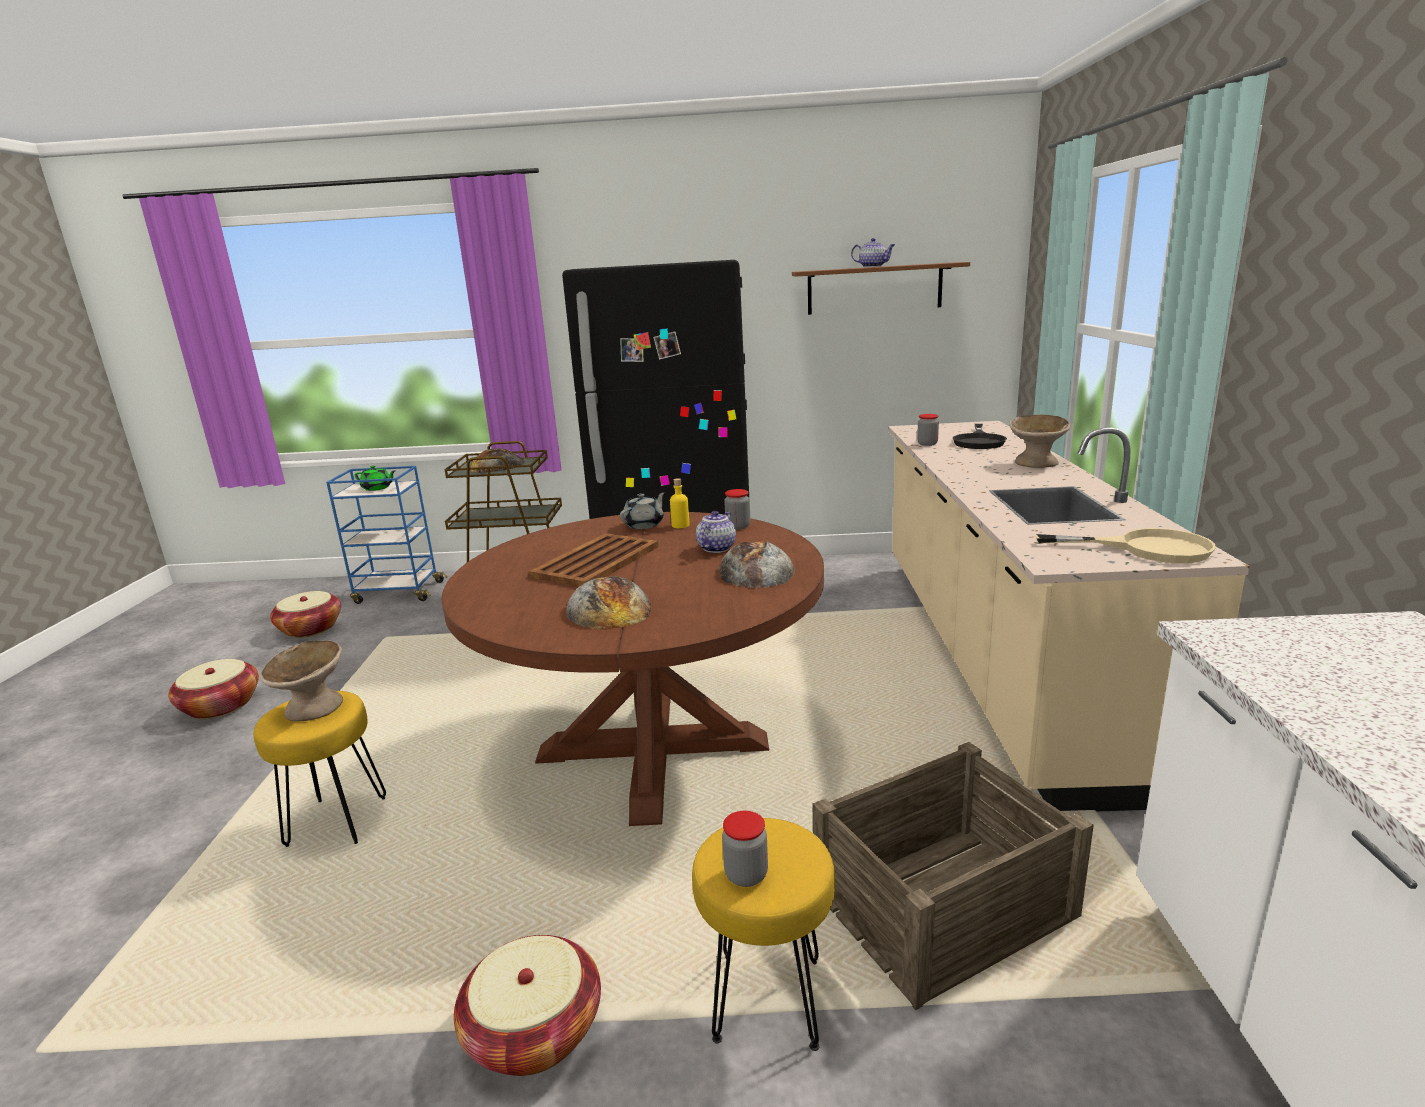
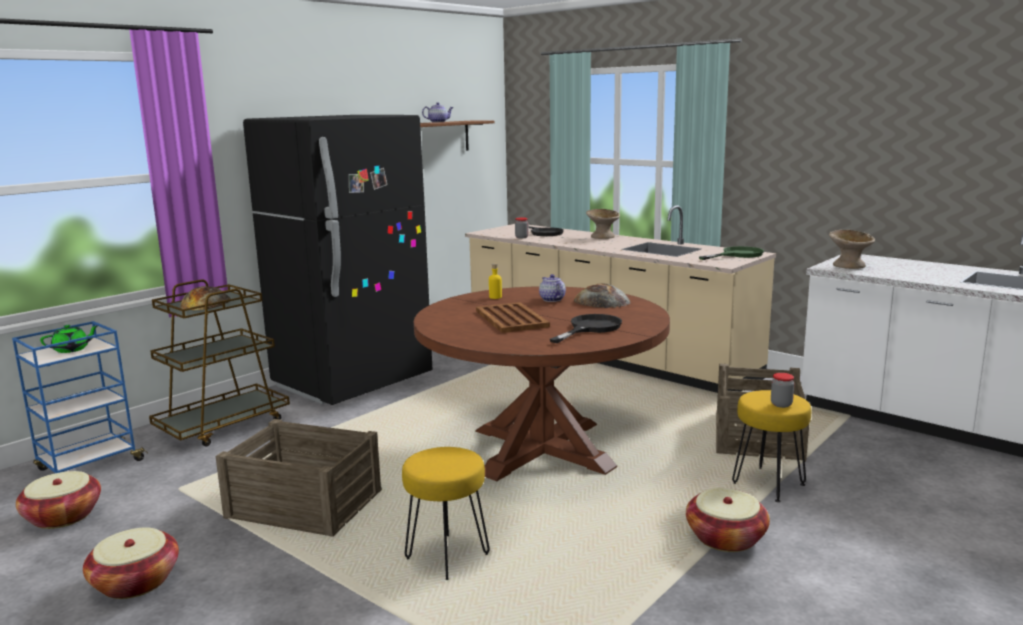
camera: 50 degrees left, 5 degrees down
beige bowl [260,640,343,721] -> beige bowl moved to [829,230,875,269]
bread [566,576,651,629] -> black frying pan [550,314,622,343]
grey teapot [620,492,665,529] -> none
jar [724,489,750,529] -> none
beige frying pan [1036,528,1216,563] -> green frying pan [699,246,764,260]
none -> crate [216,419,382,537]

